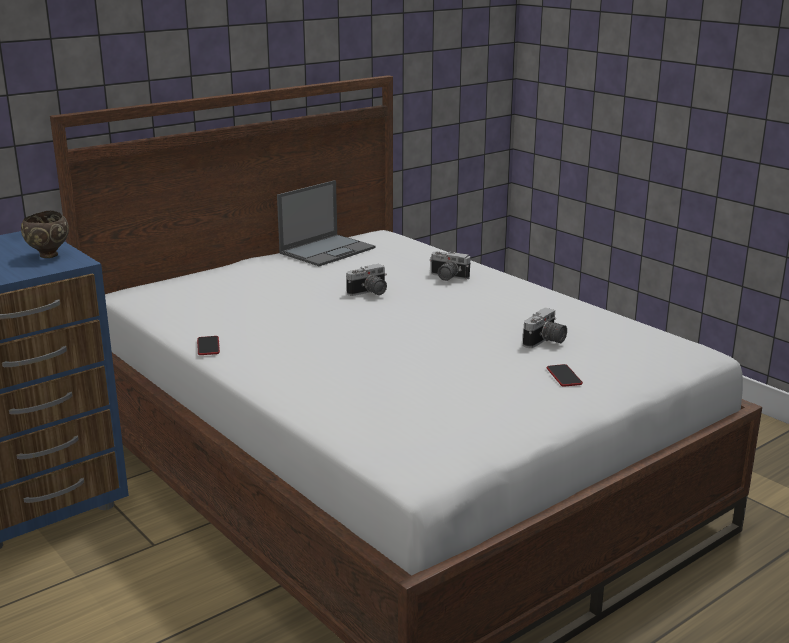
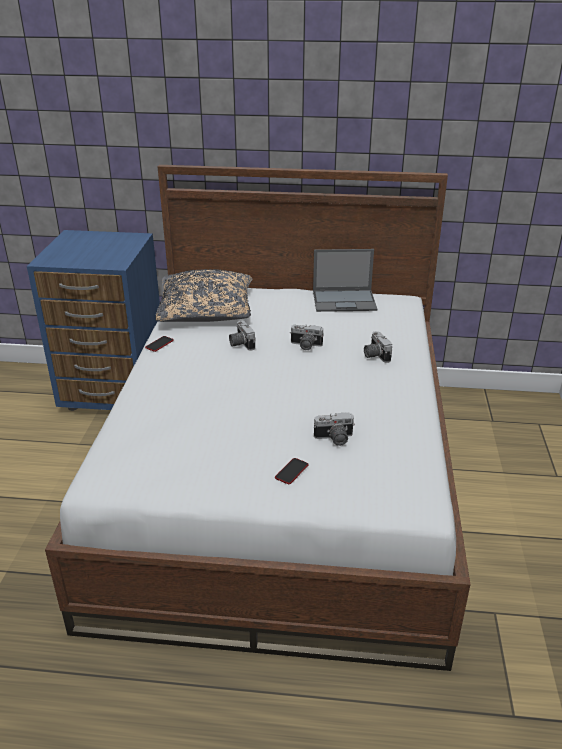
camera: 45 degrees right, 10 degrees up
brown bowl [21,211,69,258] -> none
none -> grey pillow [155,269,252,322]
none -> camera [229,321,255,351]

